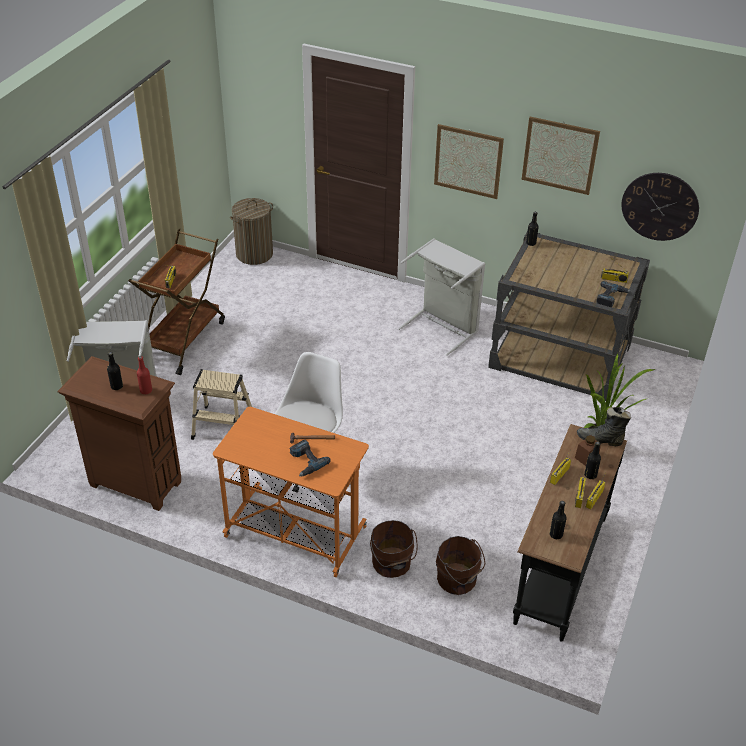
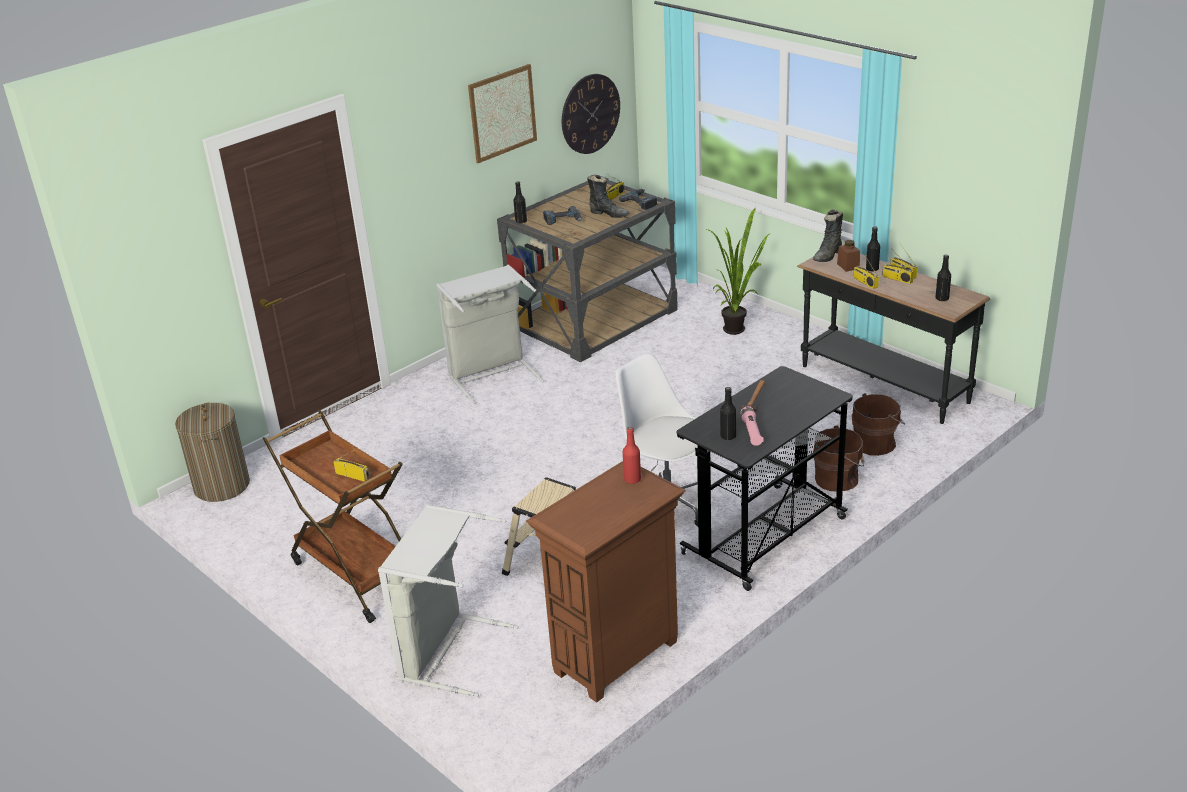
camera: 65 degrees left, 10 degrees down
black bottle [107,352,123,390] -> black bottle moved to [720,387,736,440]
orange desk [213,407,369,577] -> black desk [677,366,853,591]
power drill [289,440,331,476] -> power drill moved to [543,206,582,225]
picture [434,124,504,199] -> none
none -> black boot [587,174,629,218]
none -> pink flashlight [741,406,764,446]

